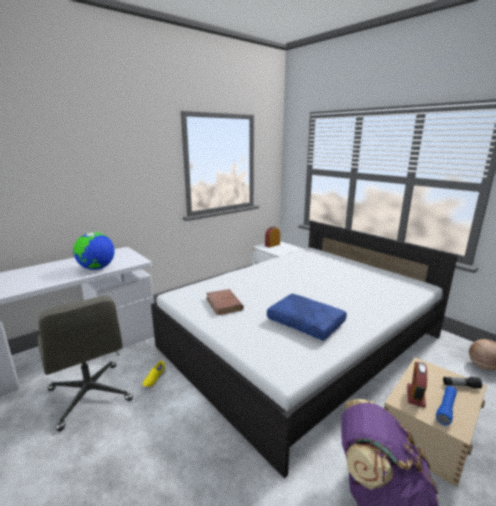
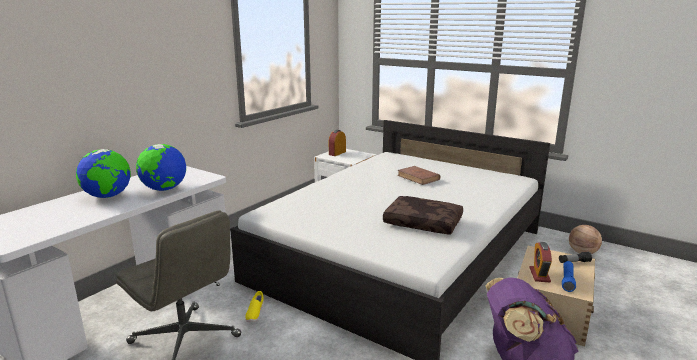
camera: 15 degrees left, 0 degrees up
brown book [206,289,244,316] -> brown book moved to [397,166,440,185]
blue pillow [267,294,347,341] -> brown pillow [383,196,463,235]
none -> globe [76,149,131,198]

